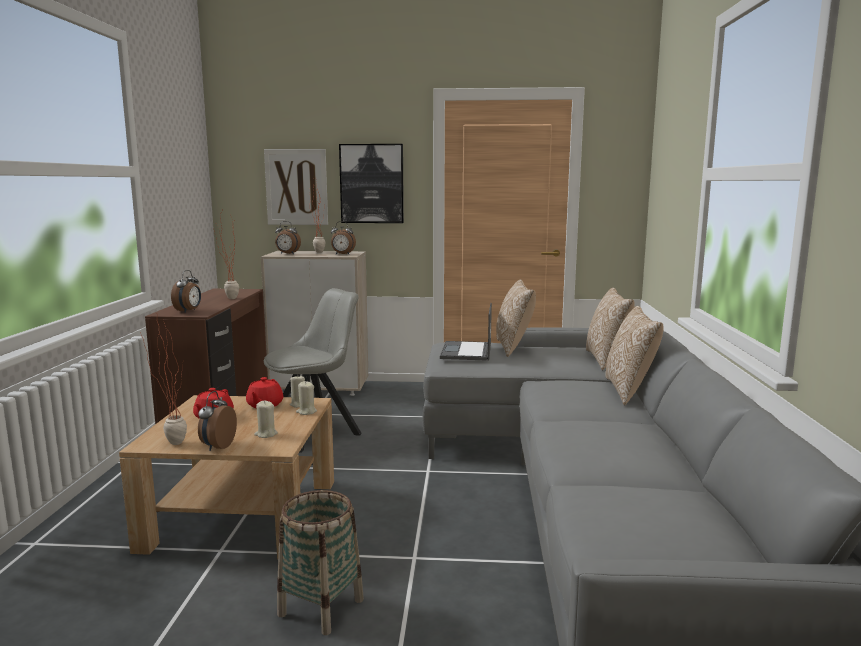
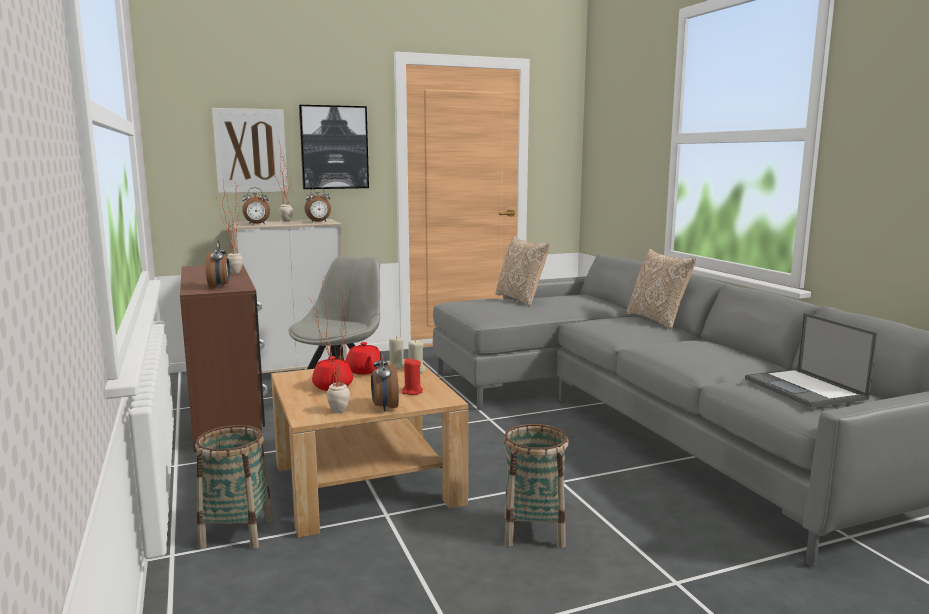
camera: 25 degrees left, 0 degrees up
beige candle [254,401,278,438] -> red candle [402,358,423,395]
laptop [440,303,492,360] -> laptop moved to [745,313,878,408]
pillow [586,288,635,370] -> none
none -> basket [195,425,273,549]

